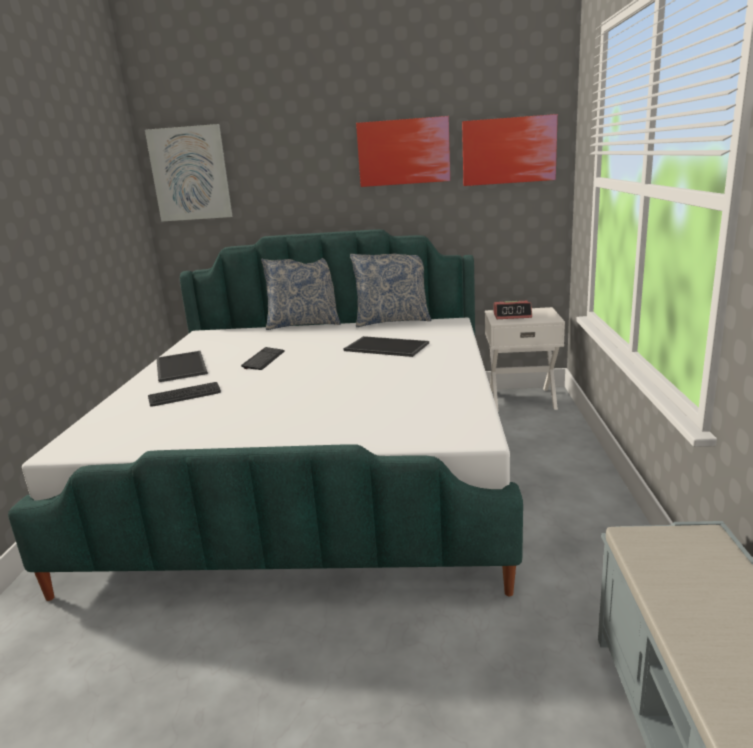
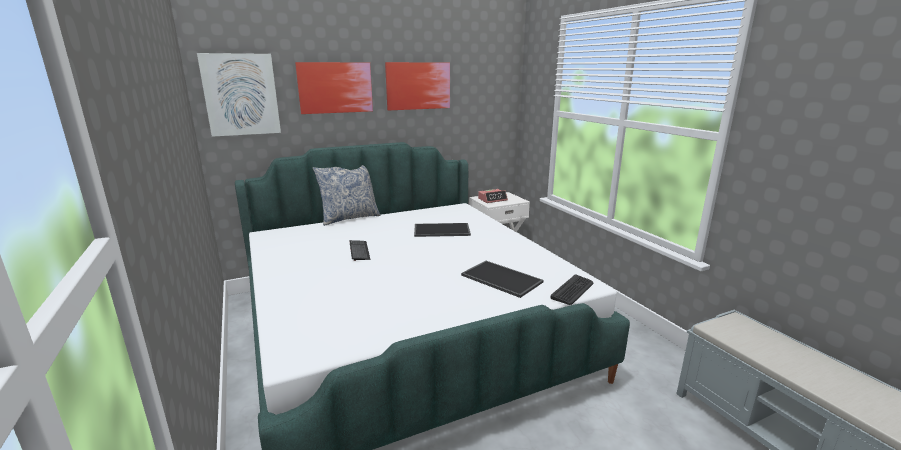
camera: 30 degrees left, 0 degrees up
keyboard [148,382,221,406] -> keyboard moved to [551,275,593,305]
tray [156,351,208,382] -> tray moved to [461,261,544,298]
pillow [350,254,431,327] -> none
picture [462,114,558,186] -> picture moved to [295,62,373,114]

